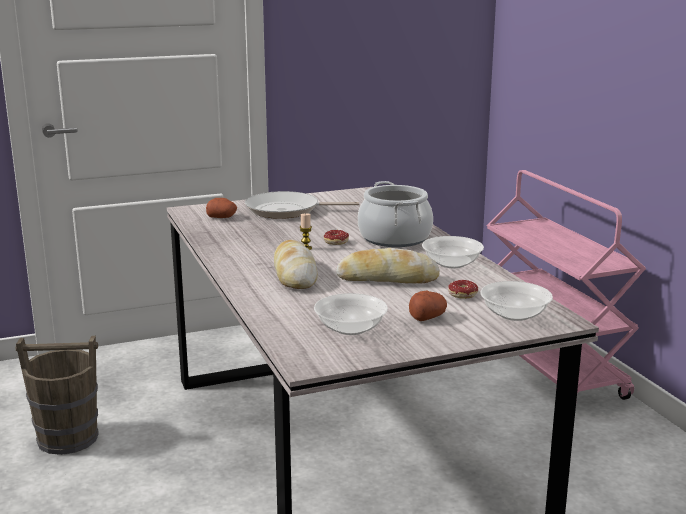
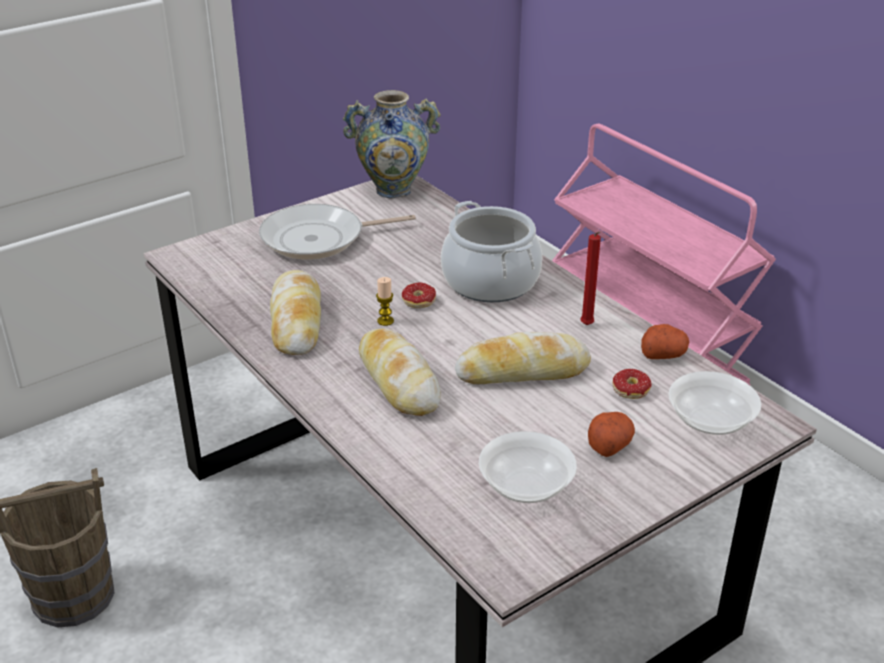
camera: 15 degrees left, 15 degrees up
potato [206,198,237,218] -> potato moved to [641,324,689,359]
bowl [422,236,484,268] -> red candle [580,232,601,325]
none -> bread [270,270,321,355]
none -> vase [343,90,441,198]

